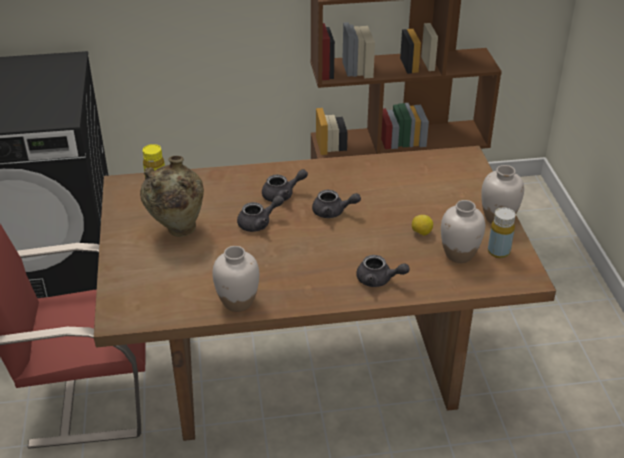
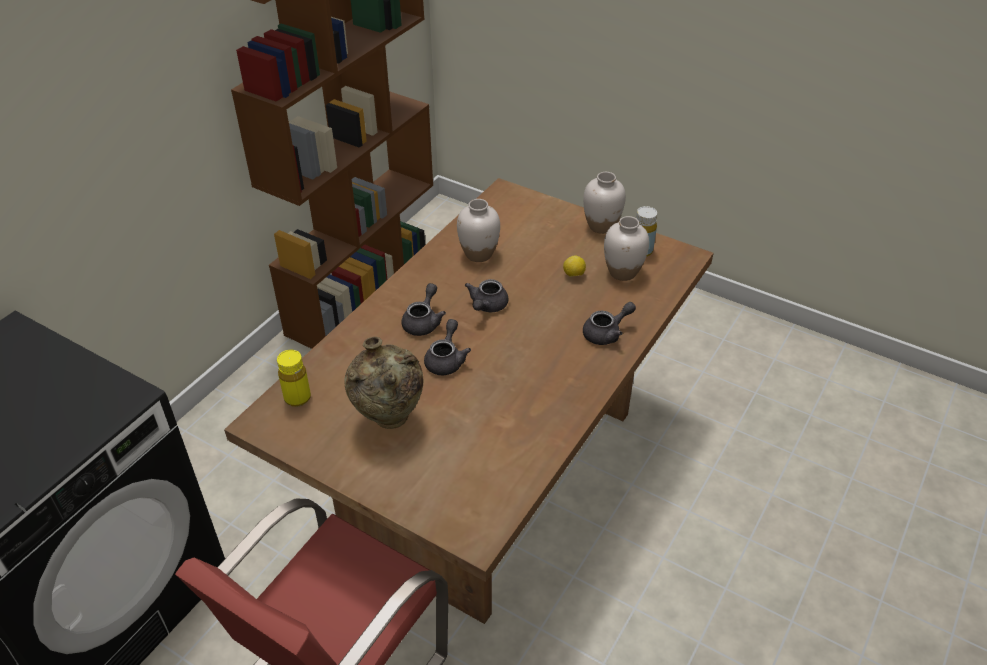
camera: 50 degrees left, 5 degrees up
white vase [212,246,259,312] -> white vase moved to [457,199,500,262]
grey teapot [312,190,361,218] -> grey teapot turned 150 degrees clockwise [465,279,508,312]

